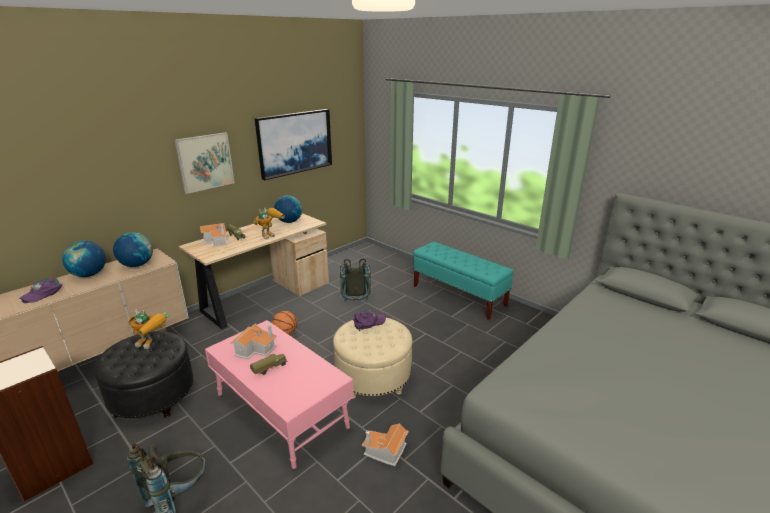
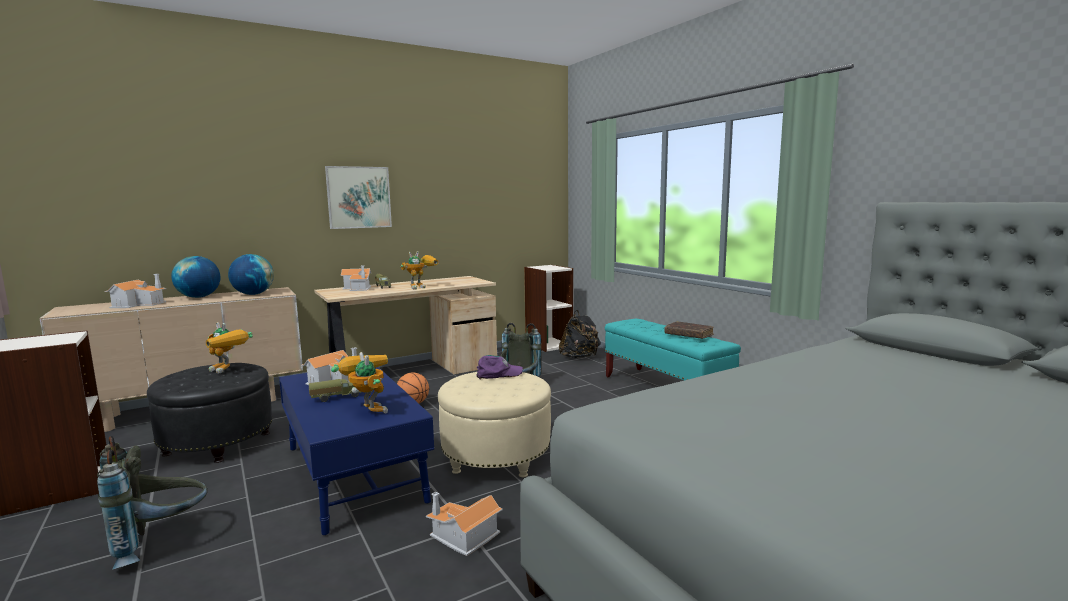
camera: 15 degrees right, 15 degrees down
purple cap [19,278,62,303] -> toy house [104,274,167,308]
pink coffee table [205,320,353,469] -> blue coffee table [279,367,434,535]
picture [255,109,332,180] -> none
globe [274,195,302,223] -> none
none -> toy robot [331,352,388,413]
none -> bookcase [524,265,573,352]
none -> black backpack [559,310,601,358]
none -> brown book [664,321,714,339]

